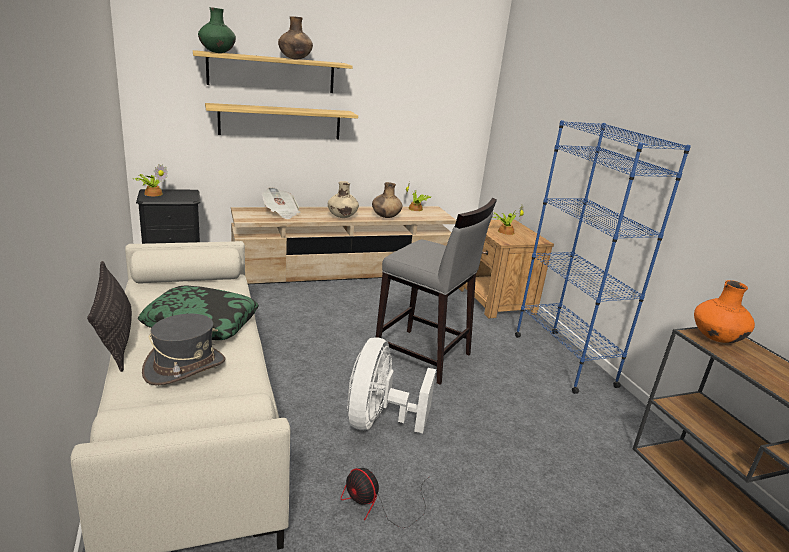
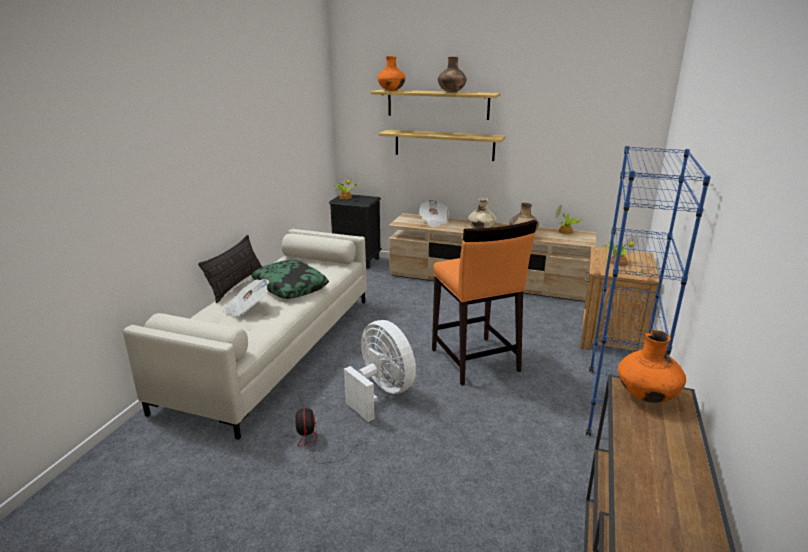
camera: 40 degrees right, 0 degrees up
grey hat [142,314,225,385] -> newspaper [223,279,269,317]
green vase [198,7,236,53] -> orange vase [377,56,406,91]
white fan [347,337,436,433] -> white fan turned 90 degrees clockwise [344,320,416,422]
grey stool [376,198,497,385] -> orange stool [432,220,537,385]

